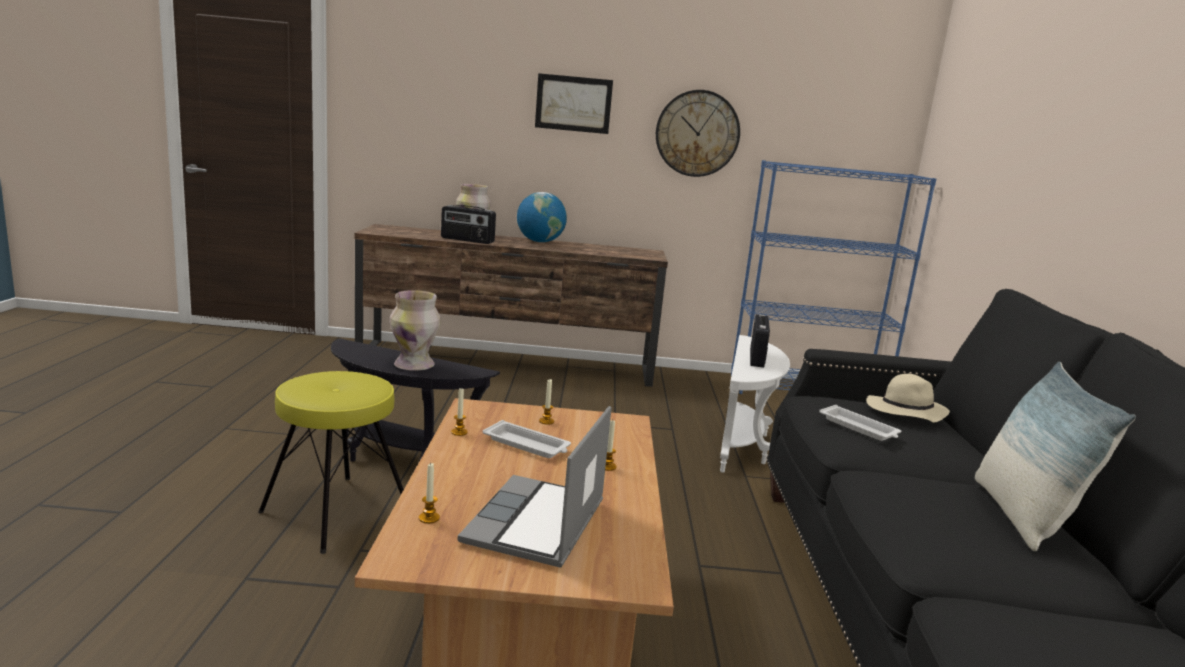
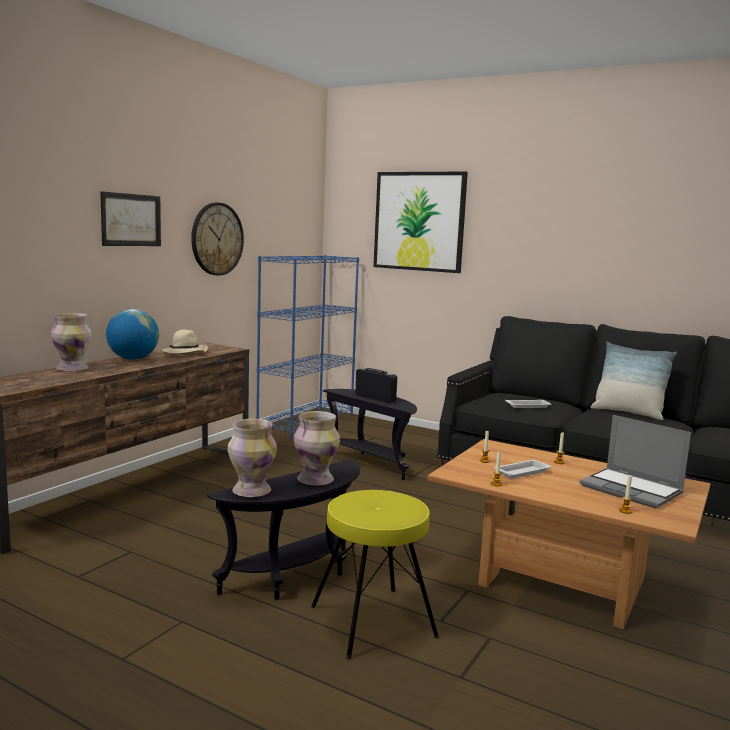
camera: 60 degrees left, 5 degrees down
radio [441,205,496,244] -> none
white side table [720,335,790,473] -> black side table [323,389,417,480]
beige hat [866,374,950,423] -> beige hat moved to [162,329,208,353]
none -> vase [228,419,277,497]
none -> picture [373,172,468,273]

